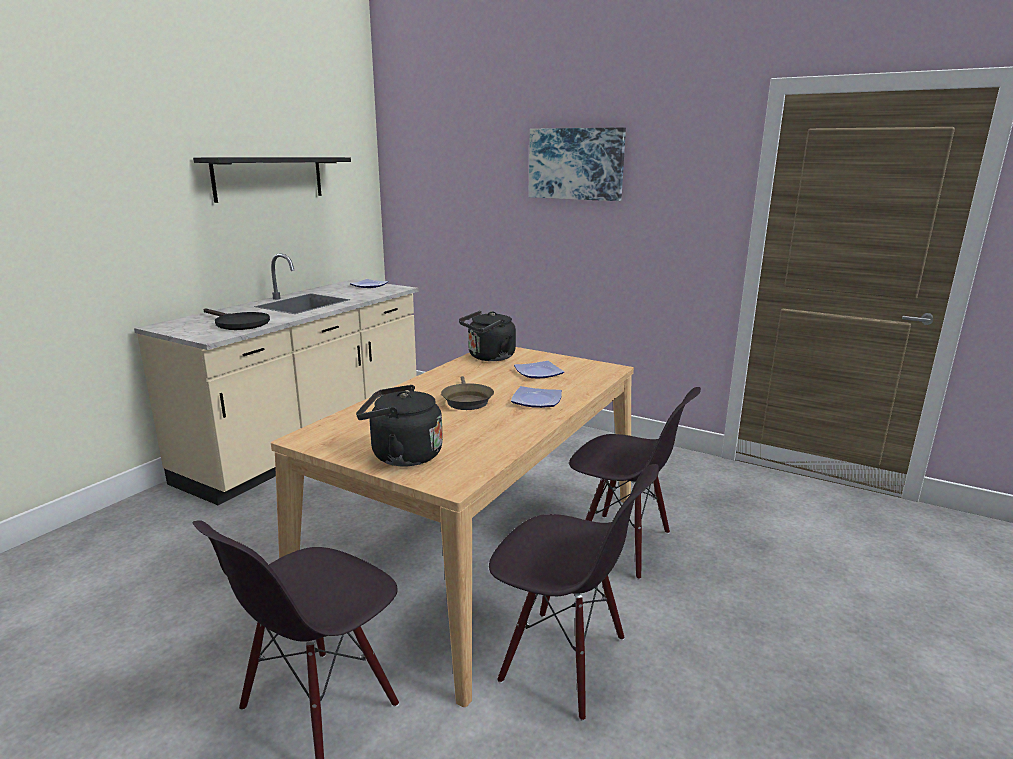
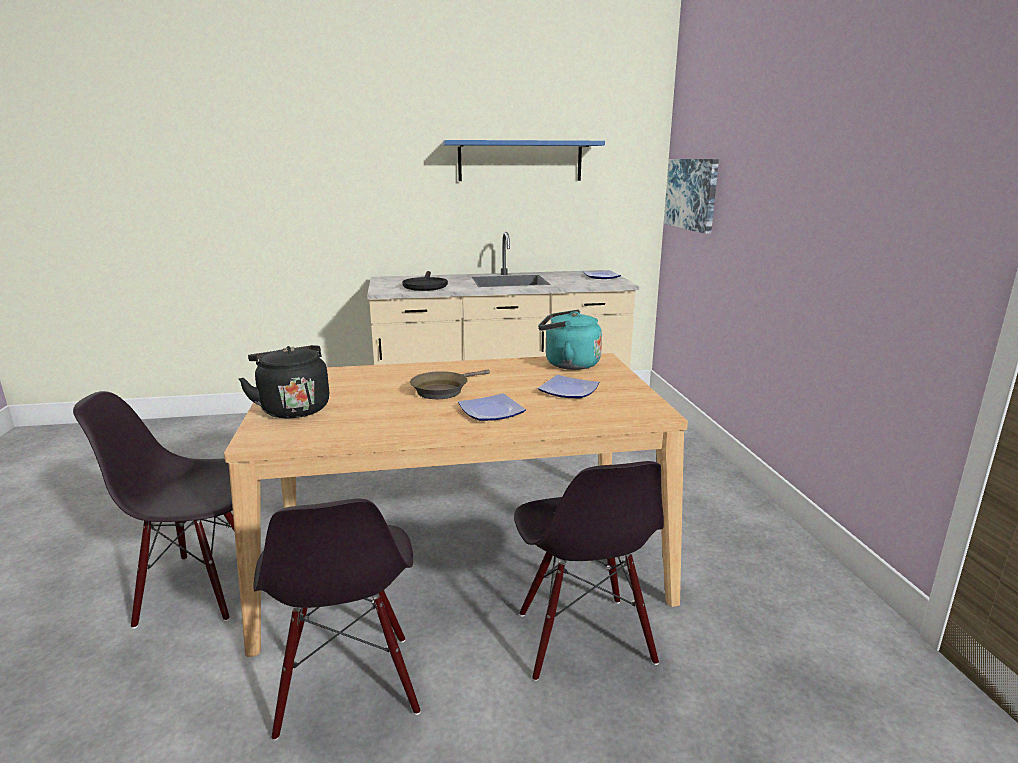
camera: 50 degrees right, 0 degrees up
black shelf [193,157,351,203] -> blue shelf [443,140,605,181]
black kettle [459,311,516,361] -> turquoise kettle [538,310,602,370]
picture [529,127,626,201] -> picture moved to [664,159,719,234]

